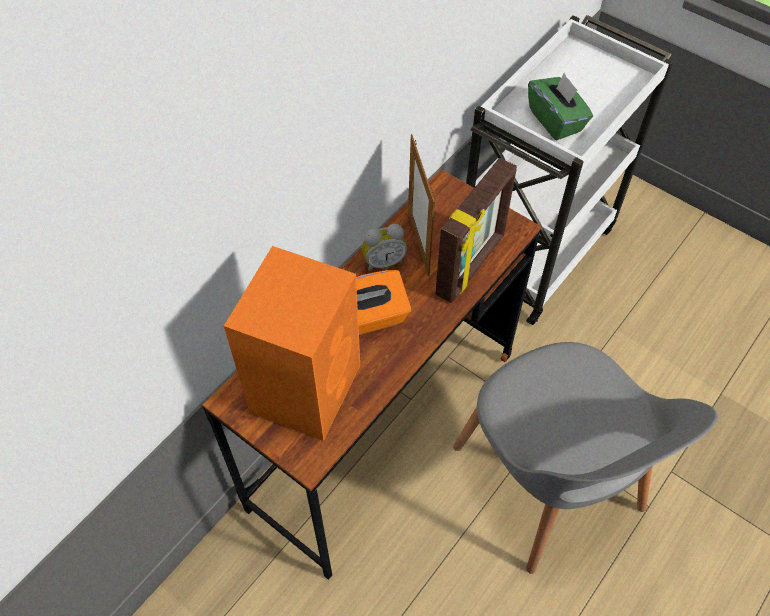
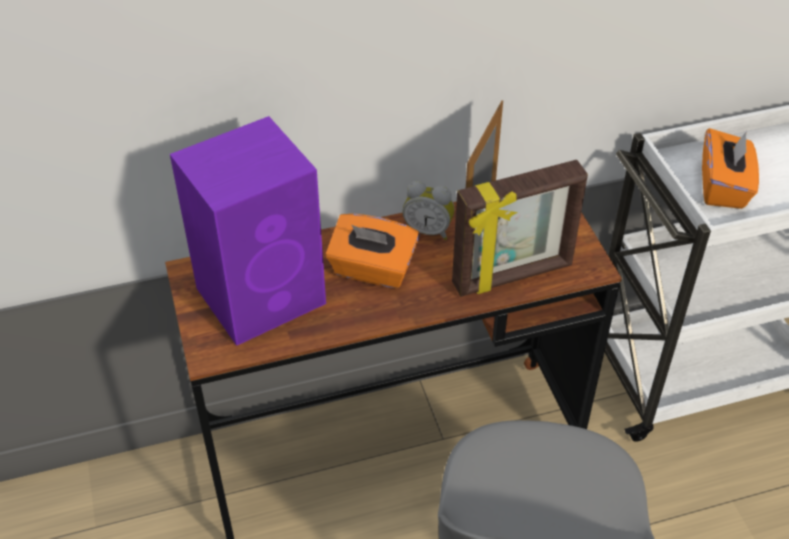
camera: 35 degrees right, 10 degrees down
orange speaker [224,246,360,441] -> purple speaker [170,116,326,346]
green tissue box [528,73,593,140] -> orange tissue box [702,128,759,209]

